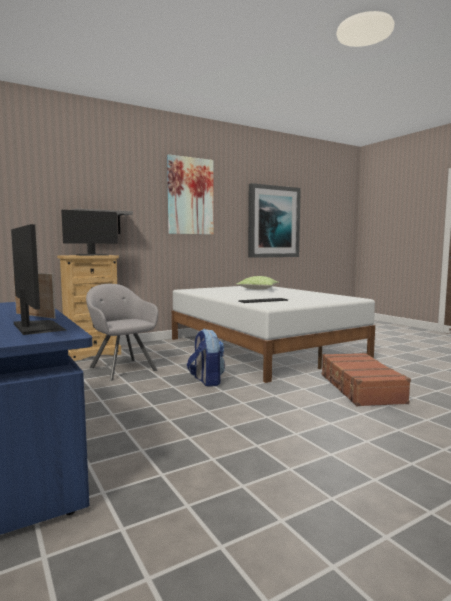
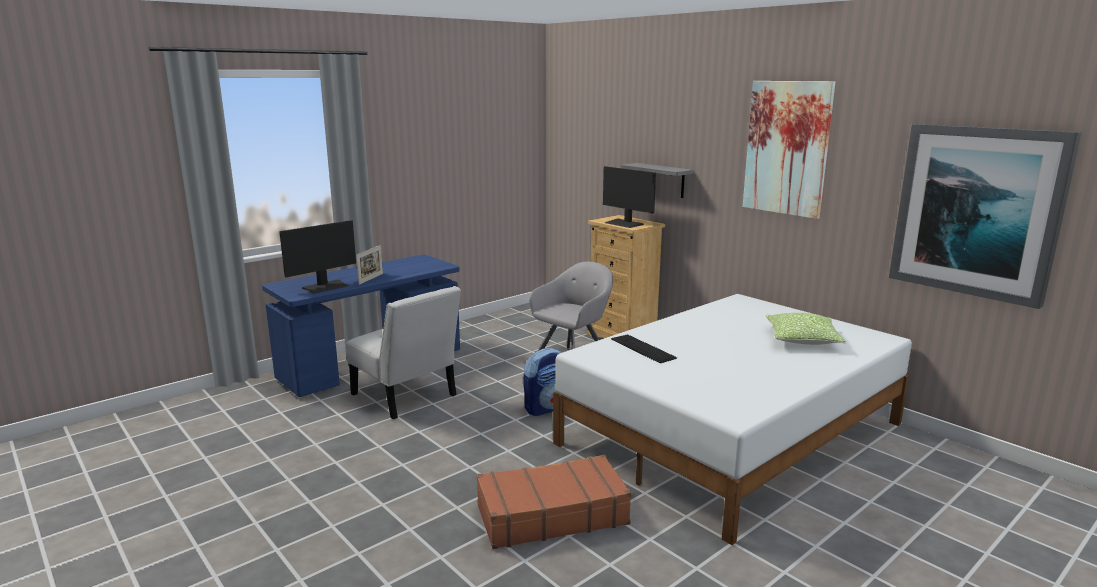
camera: 80 degrees right, 10 degrees up
none -> white chair [346,286,461,419]

